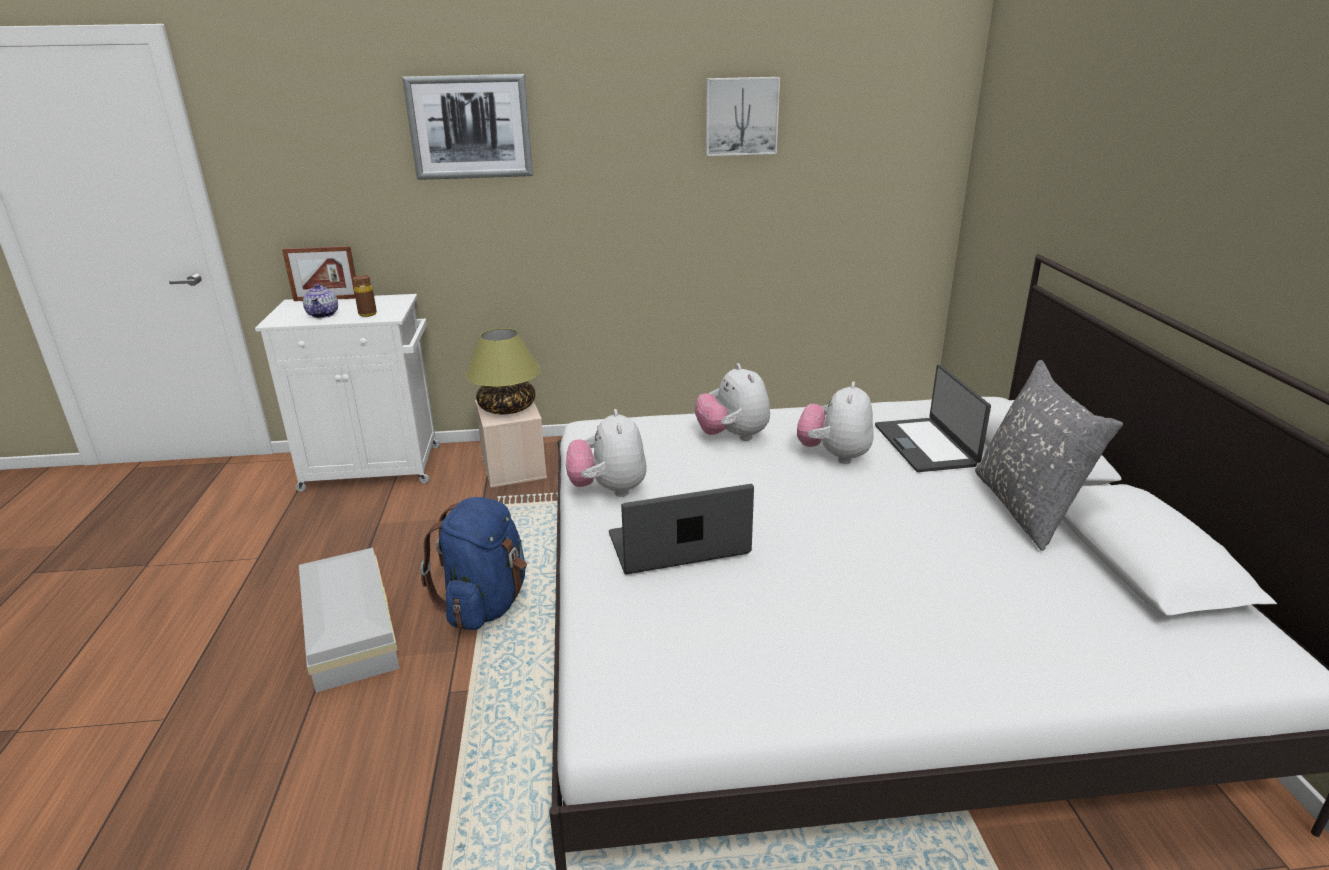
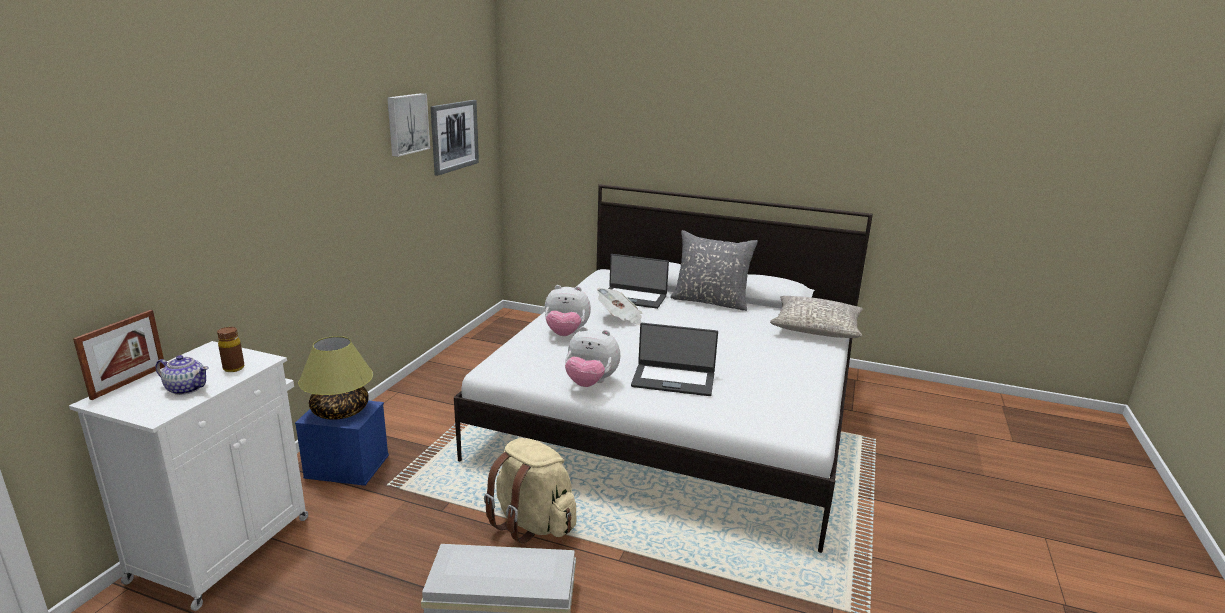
camera: 65 degrees left, 5 degrees down
picture [402,74,533,180] -> picture moved to [430,100,479,176]
blue backpack [420,497,527,630] -> beige backpack [484,438,577,543]
beige storage box [475,399,547,488] -> blue storage box [295,401,389,486]
laptop [609,484,754,574] -> laptop turned 90 degrees counterclockwise [631,323,718,396]
plush toy [797,382,874,464] -> newspaper [597,288,642,325]
none -> grey pillow [770,296,863,338]

